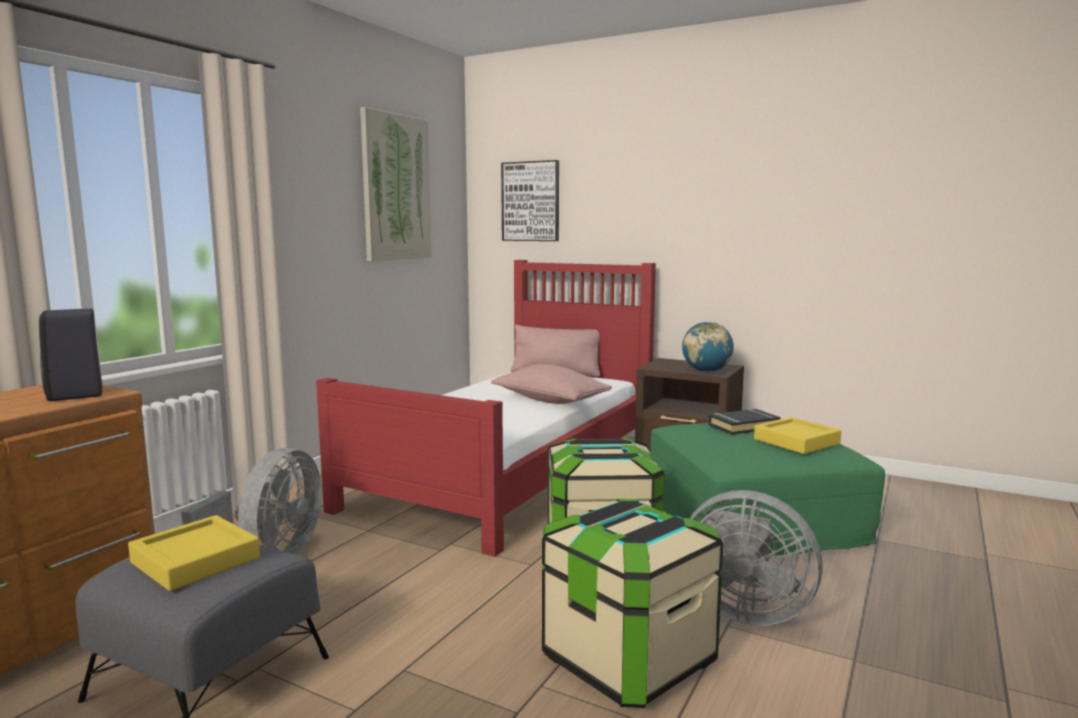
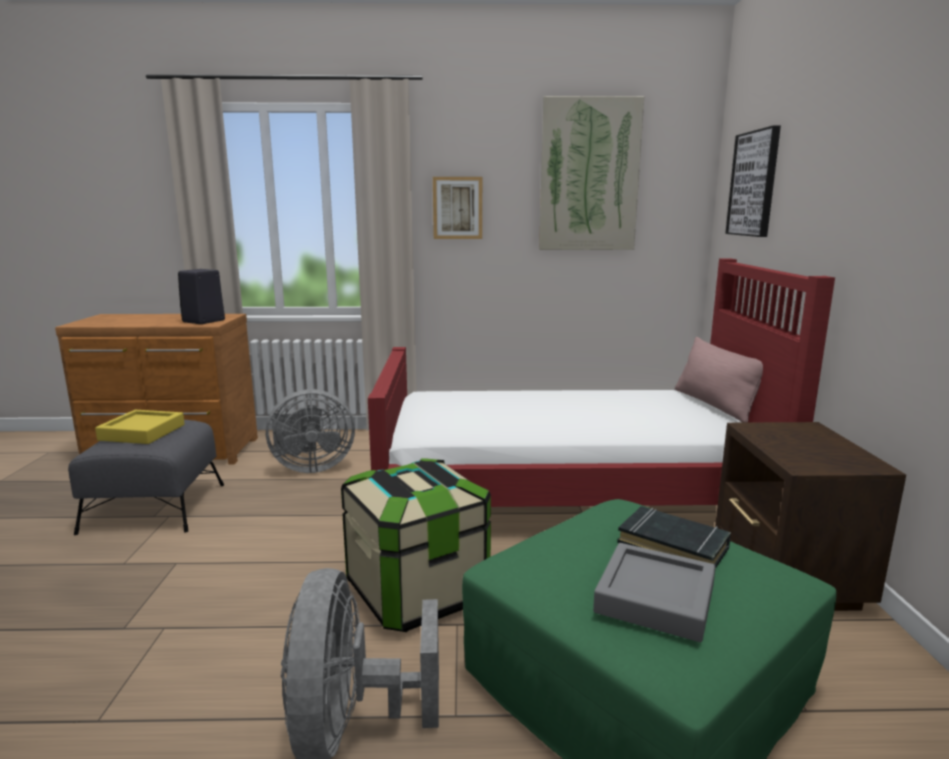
camera: 60 degrees right, 5 degrees up
pink pillow [491,364,612,404] -> none
storage box [542,499,724,708] -> none
globe [682,322,734,372] -> none
yellow tray [754,417,841,454] -> grey tray [593,543,716,642]
none -> picture [433,177,482,239]

